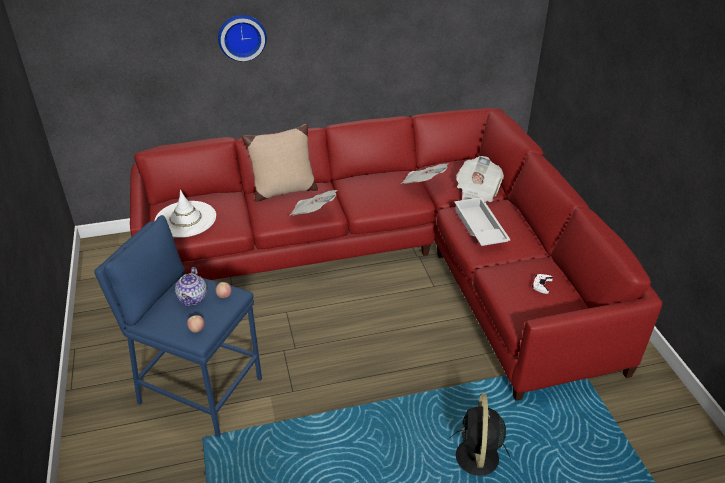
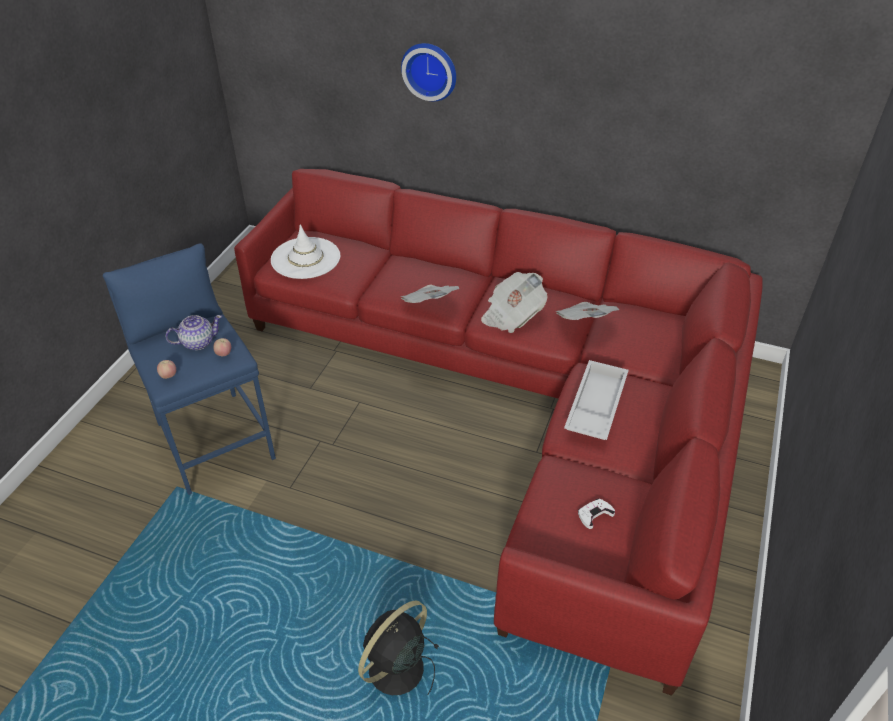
camera: 35 degrees right, 5 degrees up
teapot [175,267,207,307] -> teapot turned 150 degrees counterclockwise [165,315,222,350]
beige pillow [242,124,318,202] -> none
newspaper [456,156,504,202] -> newspaper moved to [481,272,547,333]

